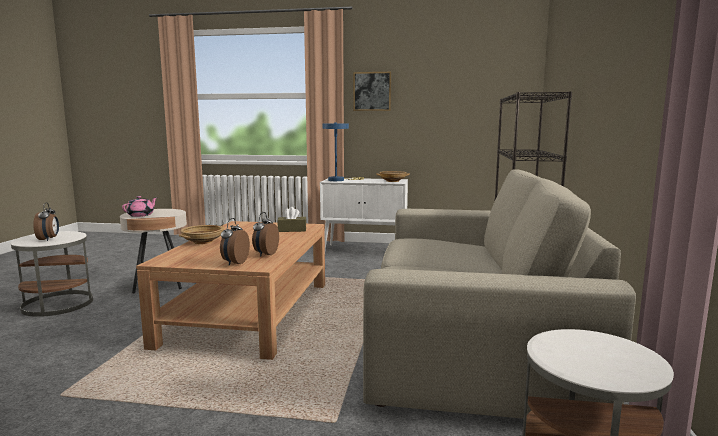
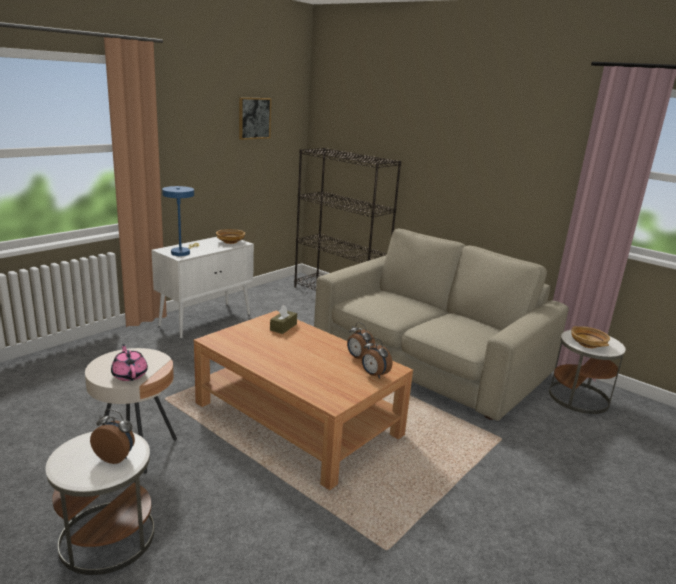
camera: 60 degrees left, 10 degrees up
beige bowl [179,225,224,244] -> beige bowl moved to [571,326,610,348]
picture [353,72,391,111] -> picture moved to [239,97,271,140]

